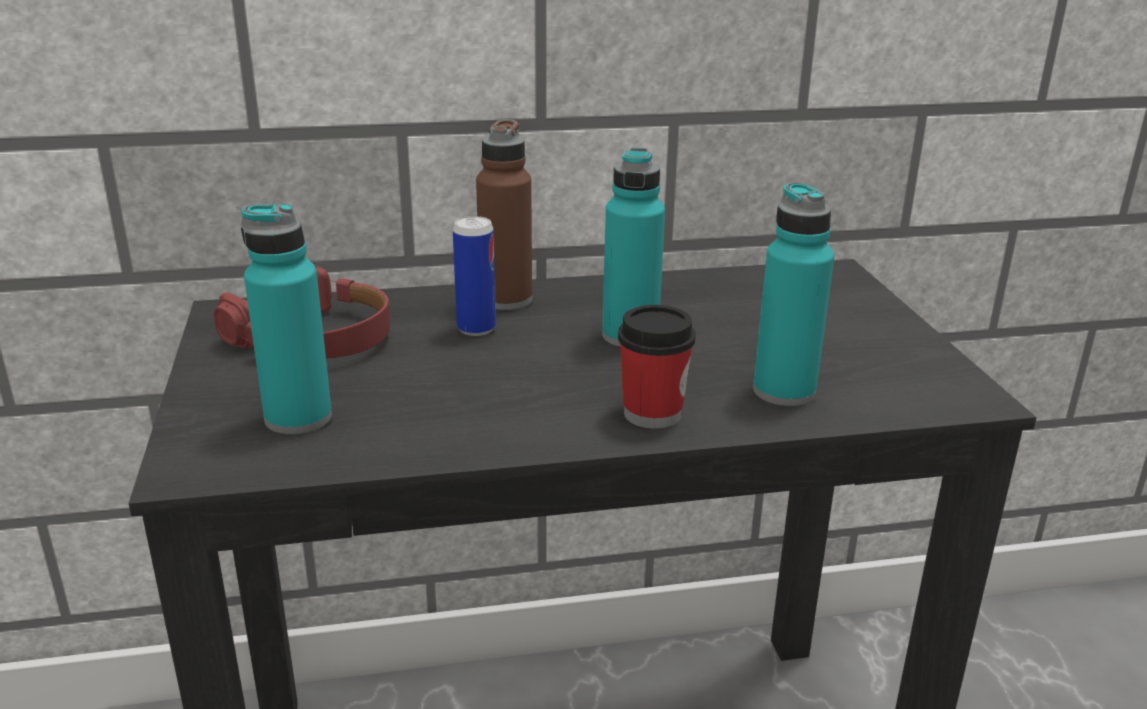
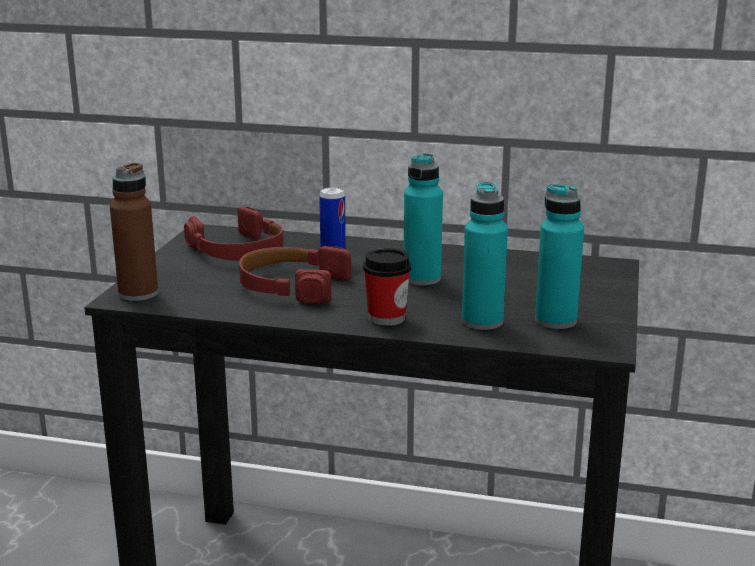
camera: 25 degrees right, 5 degrees down
turquoise bottle [241,203,332,434] -> turquoise bottle moved to [535,184,584,329]
brown bottle [476,119,532,310] -> brown bottle moved to [110,162,158,301]
none -> red headphones [239,246,351,303]

